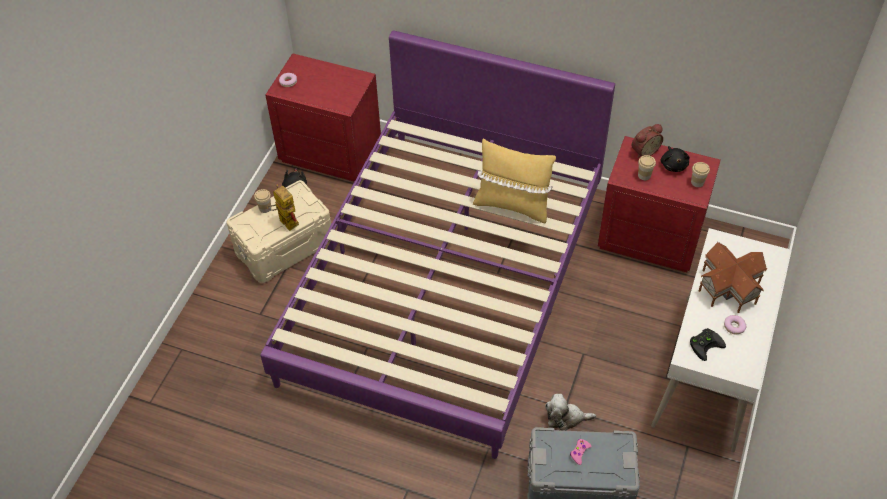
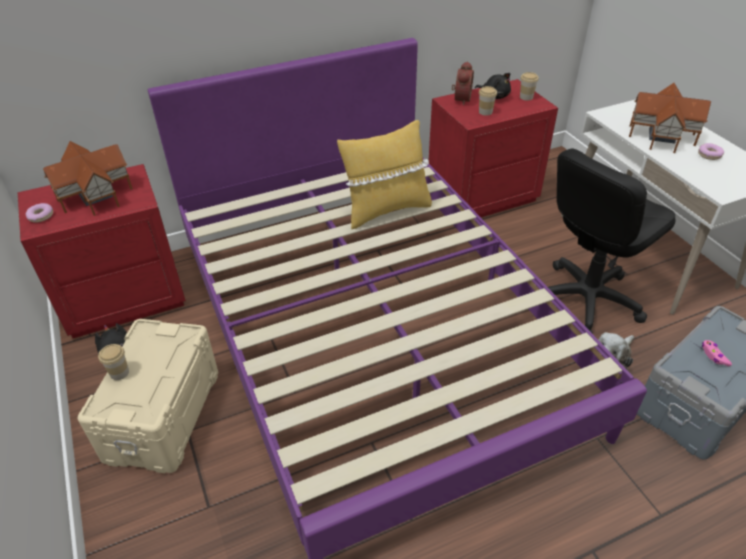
camera: 45 degrees left, 10 degrees down
toy robot [267,185,299,231] -> none
black game controller [690,328,726,361] -> none
none -> toy house [43,141,132,216]
none -> black office chair [548,149,675,334]

